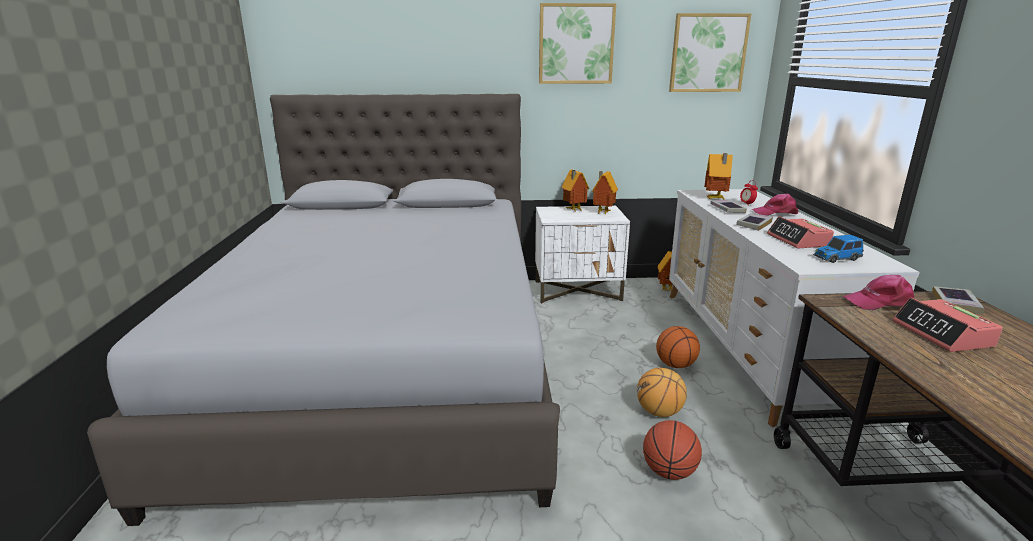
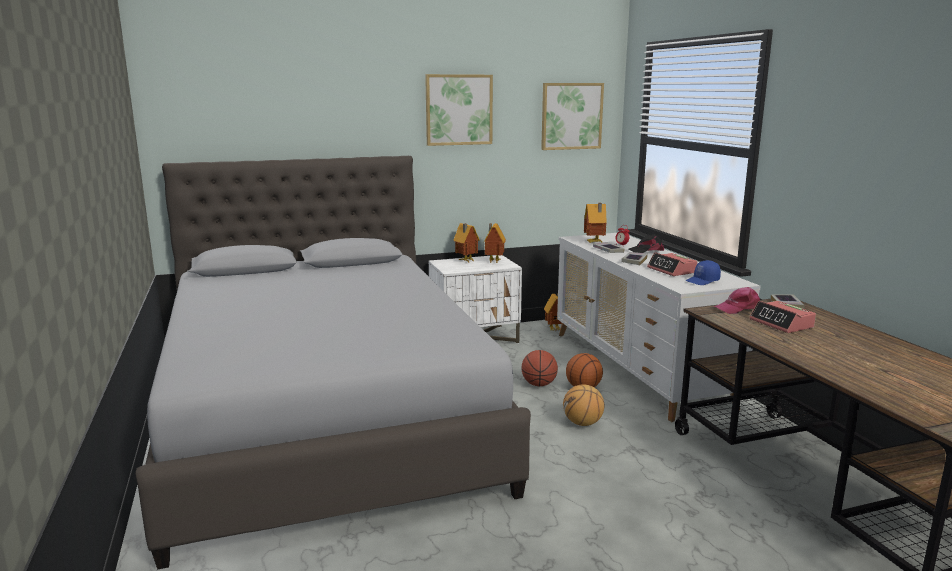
camera: 15 degrees left, 5 degrees down
basketball [643,420,702,480] -> basketball moved to [521,350,558,386]
pink cap [752,193,799,216] -> black cap [629,234,664,253]
toy car [813,235,864,263] -> blue cap [685,260,721,285]

